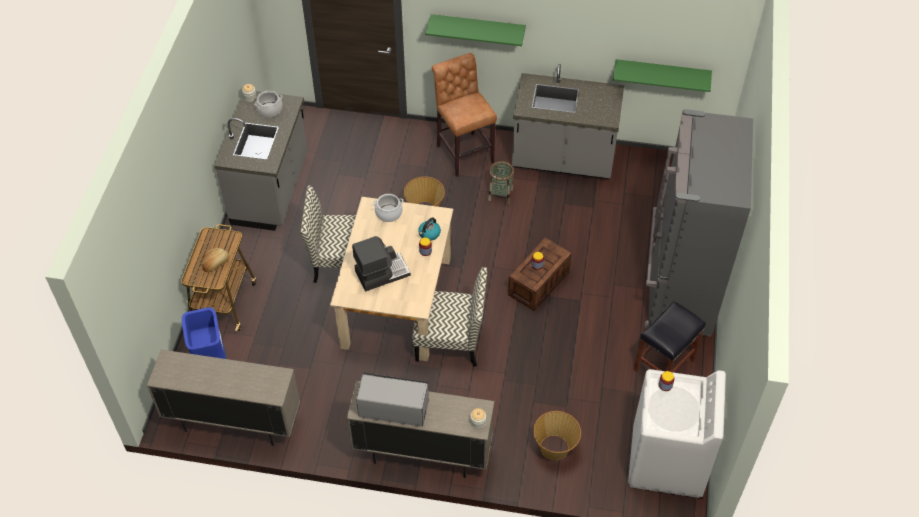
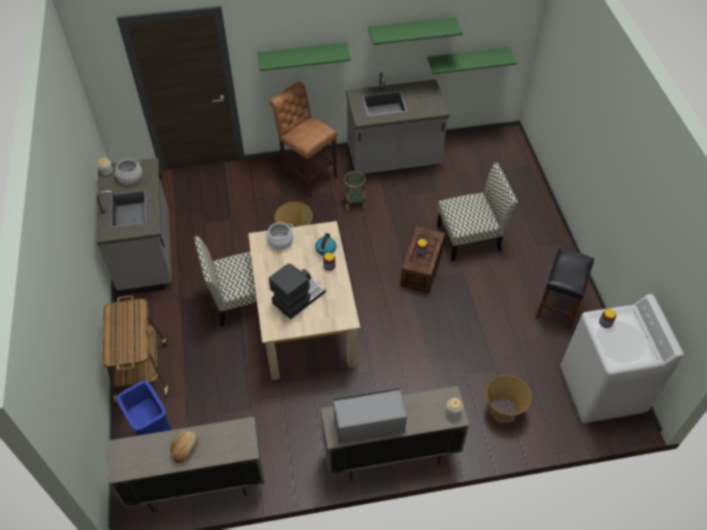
camera: 20 degrees left, 0 degrees up
bread [202,248,229,272] -> bread moved to [170,431,198,463]
chair [412,267,487,367] -> chair moved to [437,163,518,261]
grey fridge [644,109,753,336] -> none
none -> green shelf [368,17,463,45]

